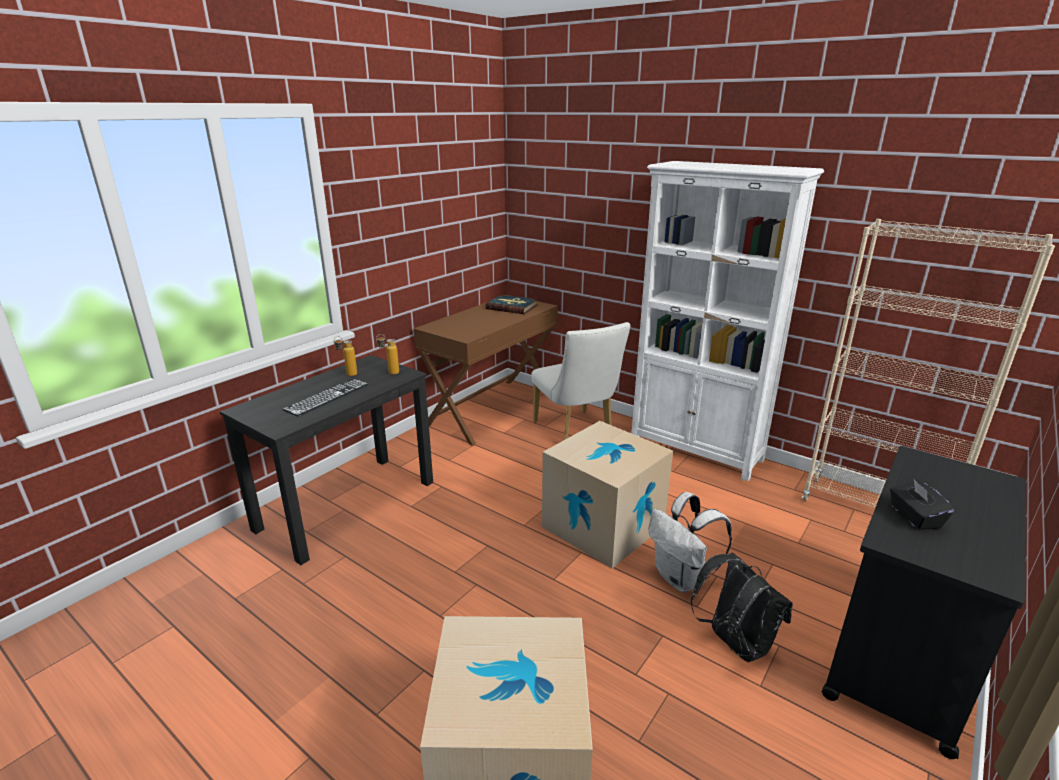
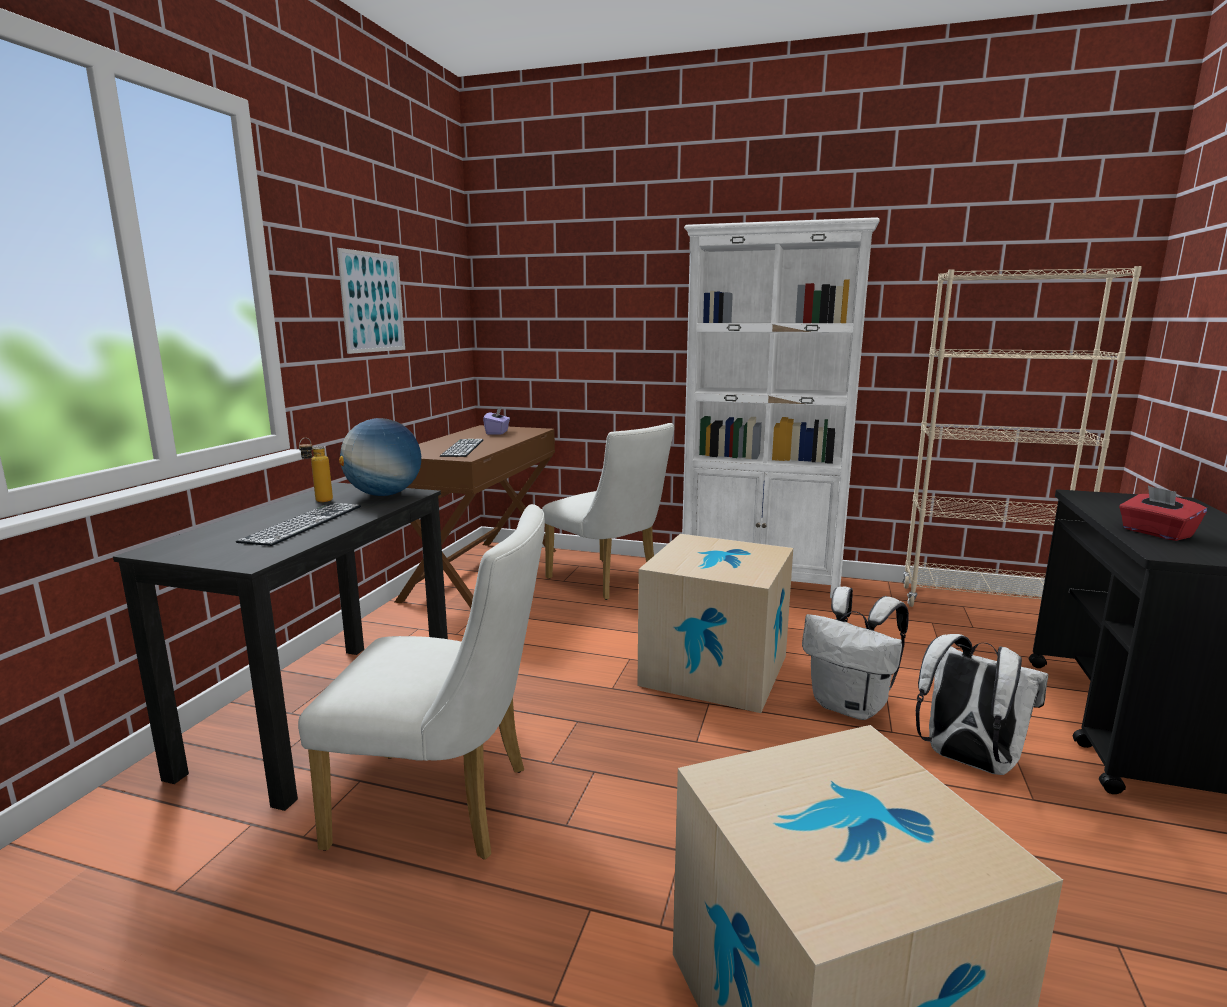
camera: 20 degrees left, 10 degrees down
bottle [376,334,399,374] -> globe [339,418,421,496]
book [485,295,538,314] -> purple tissue box [483,407,510,435]
black backpack [690,552,793,662] -> white backpack [916,634,1048,775]
black tissue box [890,479,954,530] -> red tissue box [1119,486,1207,541]
none -> white chair [298,504,545,860]
none -> picture [337,248,405,354]
none -> keyboard [440,439,483,457]

